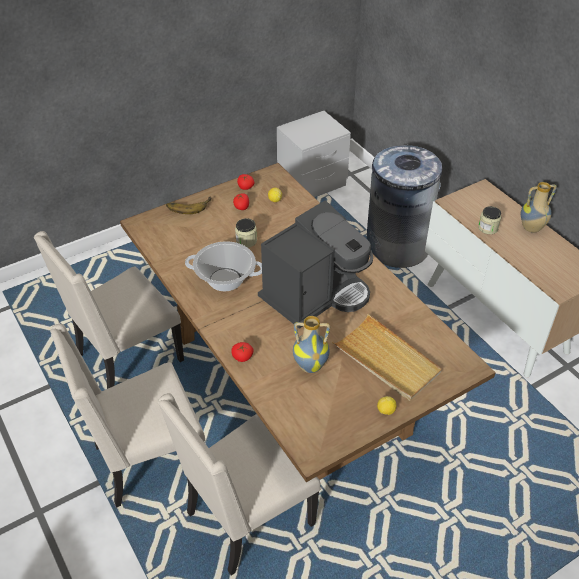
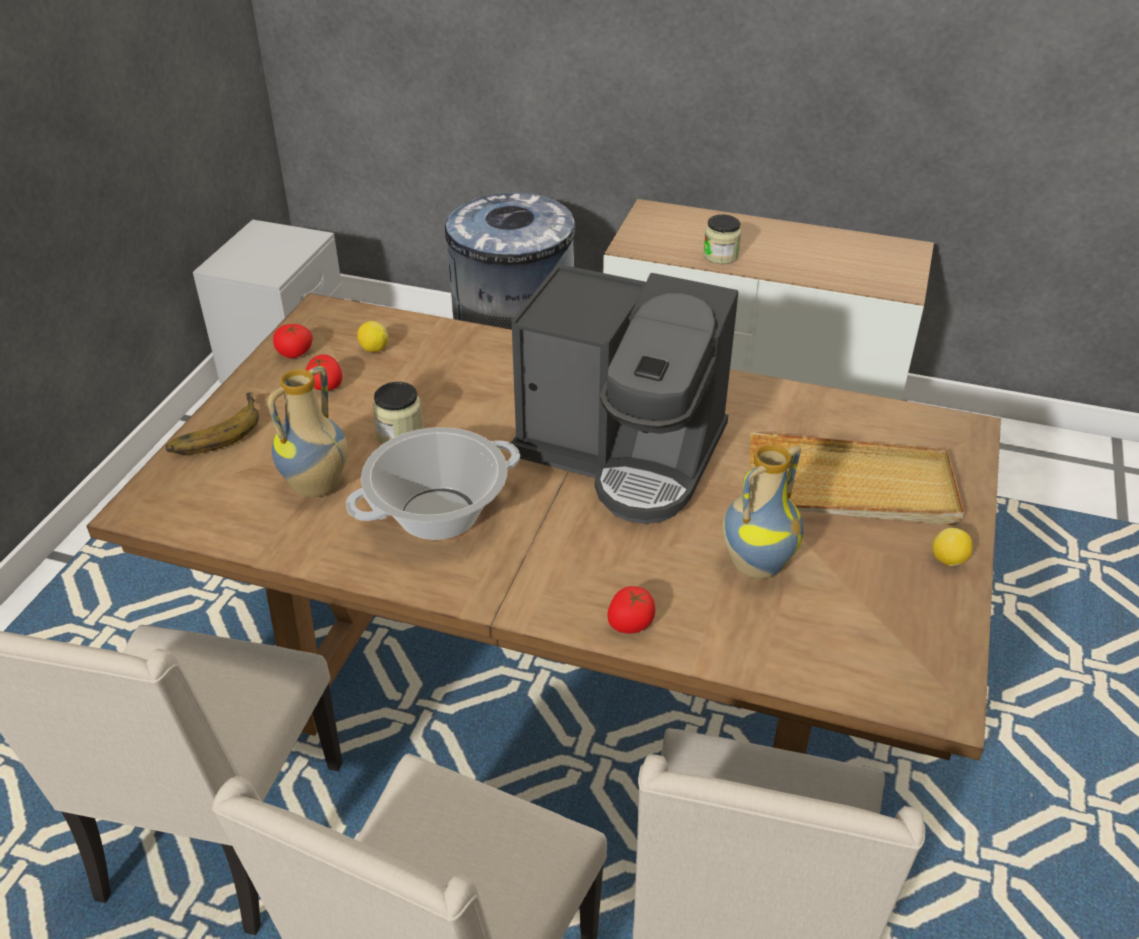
camera: 40 degrees left, 5 degrees down
coffee machine [258,200,373,329] -> coffee machine turned 105 degrees clockwise [511,264,739,524]
vase [521,182,557,233] -> vase moved to [267,366,348,497]

